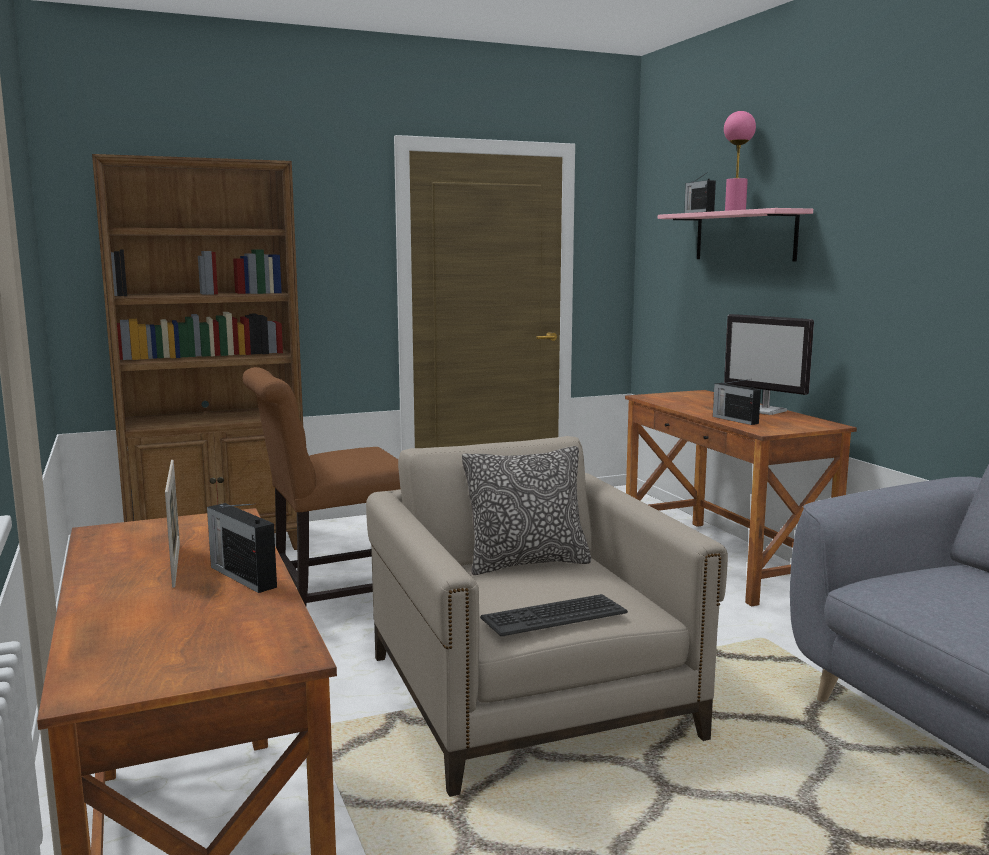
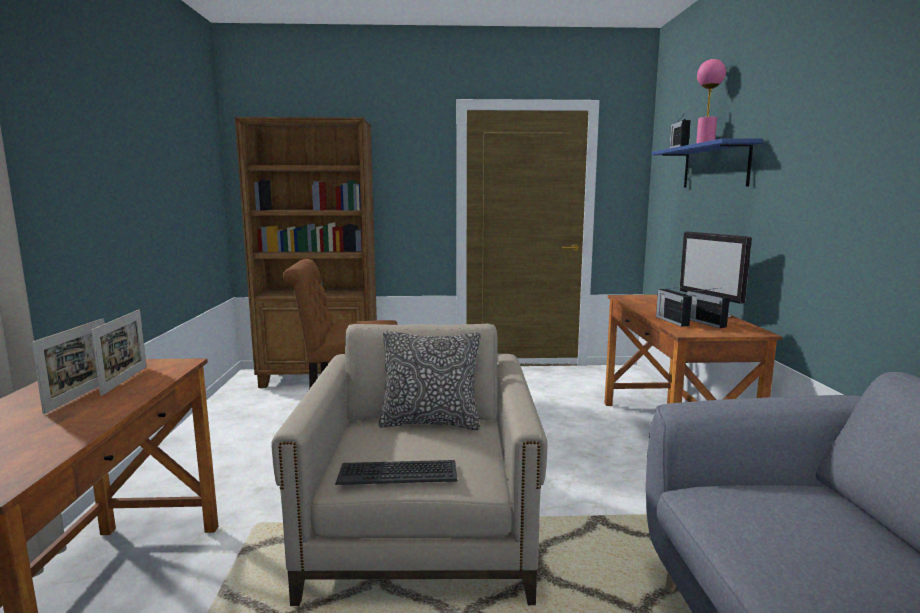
camera: 20 degrees right, 0 degrees up
radio [207,503,277,593] -> radio moved to [687,288,730,328]
pink shelf [658,208,813,262] -> blue shelf [651,138,763,188]
none -> picture frame [91,310,147,396]

